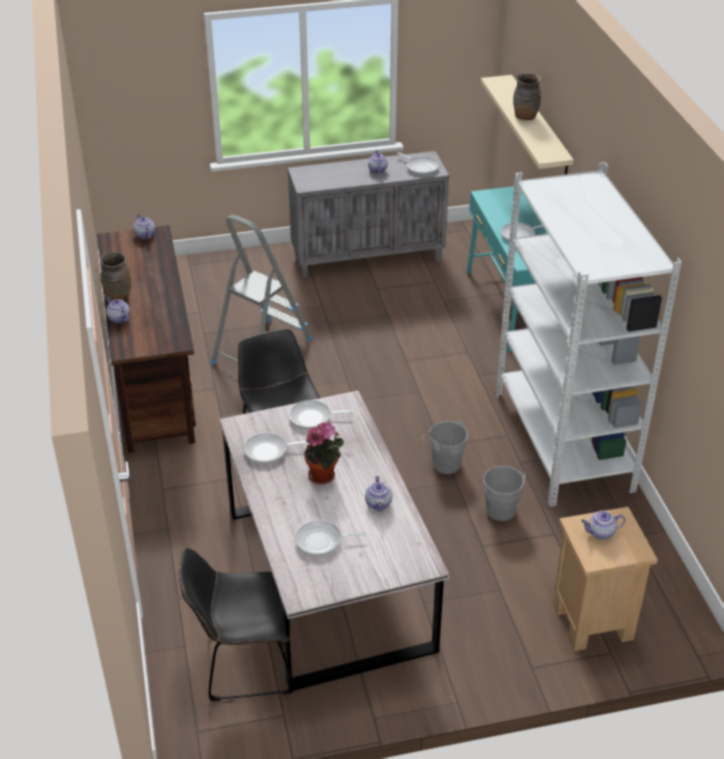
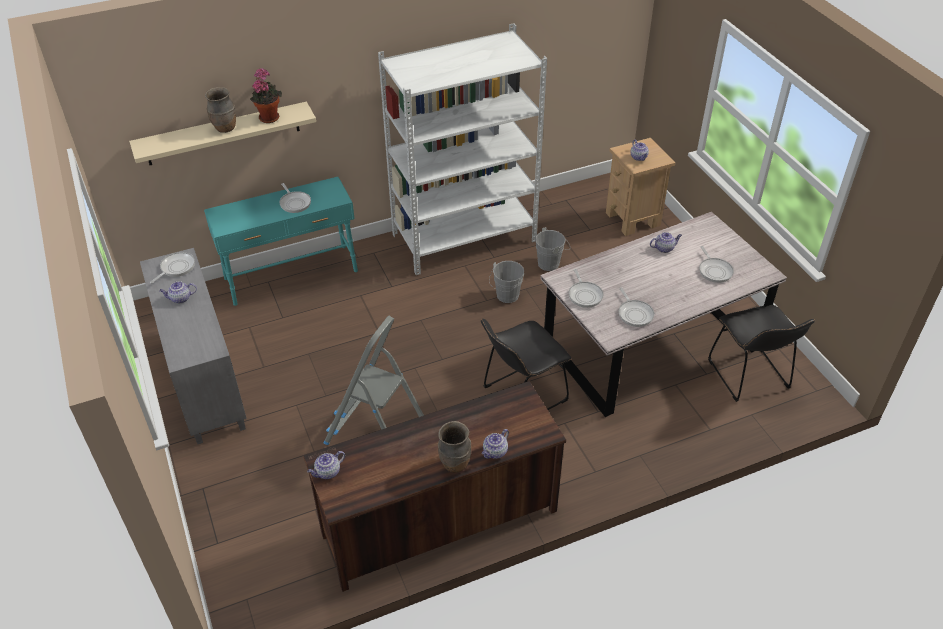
camera: 100 degrees left, 5 degrees up
potted plant [304,422,344,484] -> potted plant moved to [250,68,282,123]

